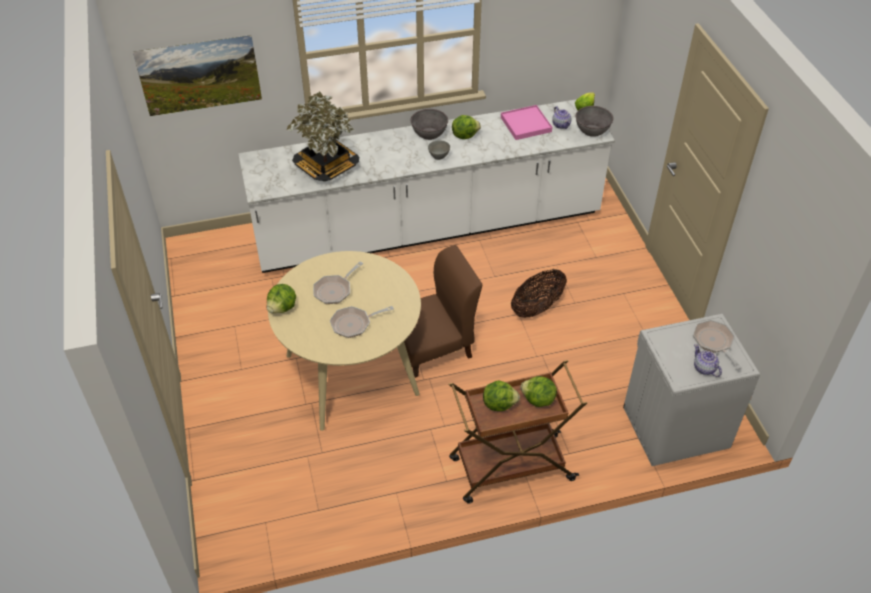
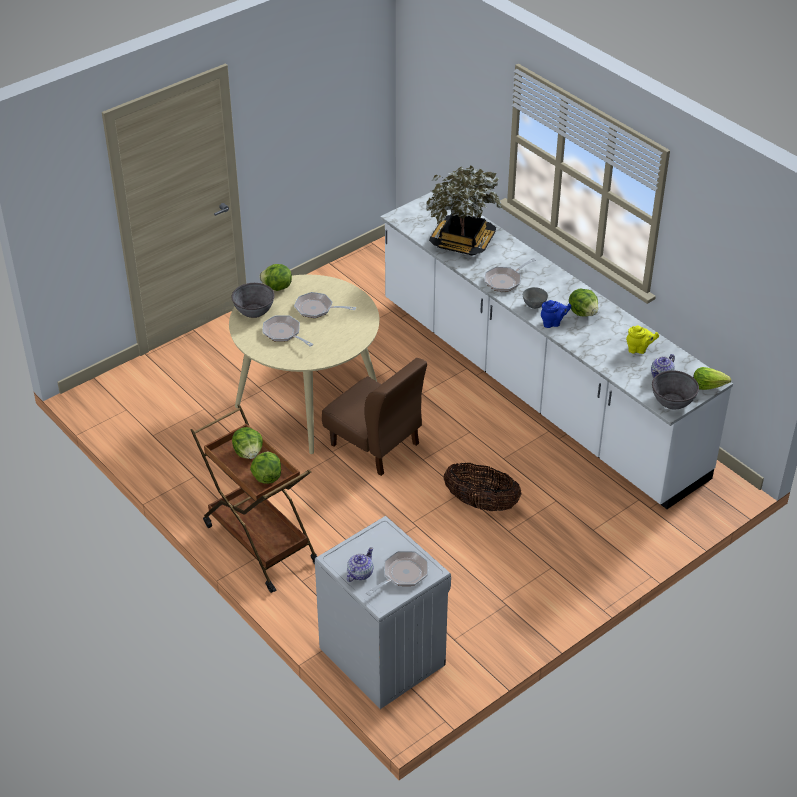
camera: 65 degrees right, 5 degrees down
picture [133,35,262,116] -> none
grey bowl [411,109,448,140] -> grey bowl moved to [231,283,274,318]
pink tray [501,105,552,140] -> yellow teapot [626,326,659,354]
none -> frying pan [485,258,536,292]
none -> blue teapot [541,300,571,328]

